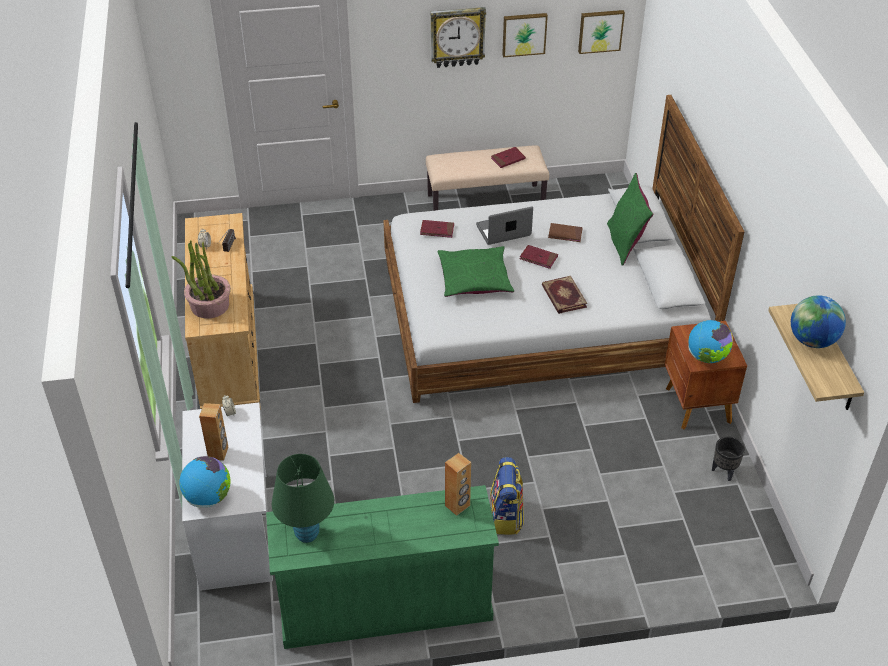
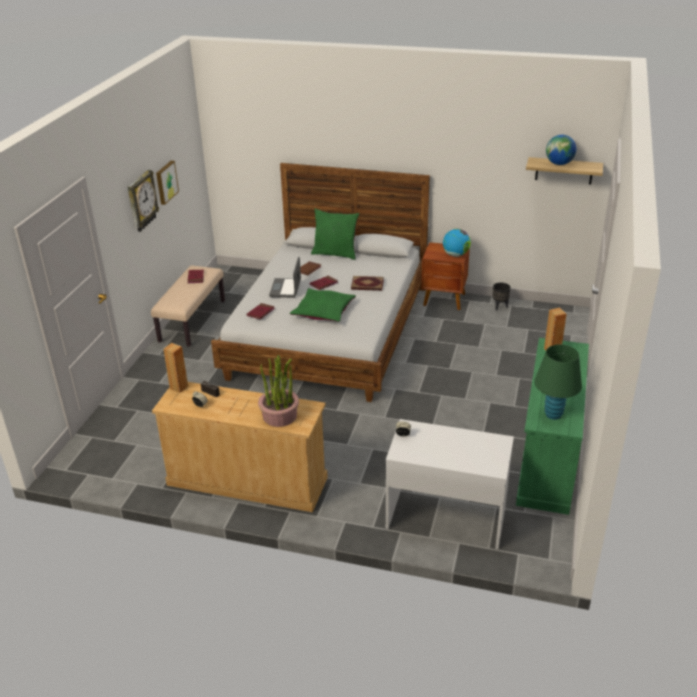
camera: 65 degrees left, 10 degrees down
globe [179,456,231,508] -> none
brown speaker [199,403,228,461] -> brown speaker moved to [163,343,188,393]
backpack [490,457,524,535] -> none
picture [578,10,625,54] -> none

